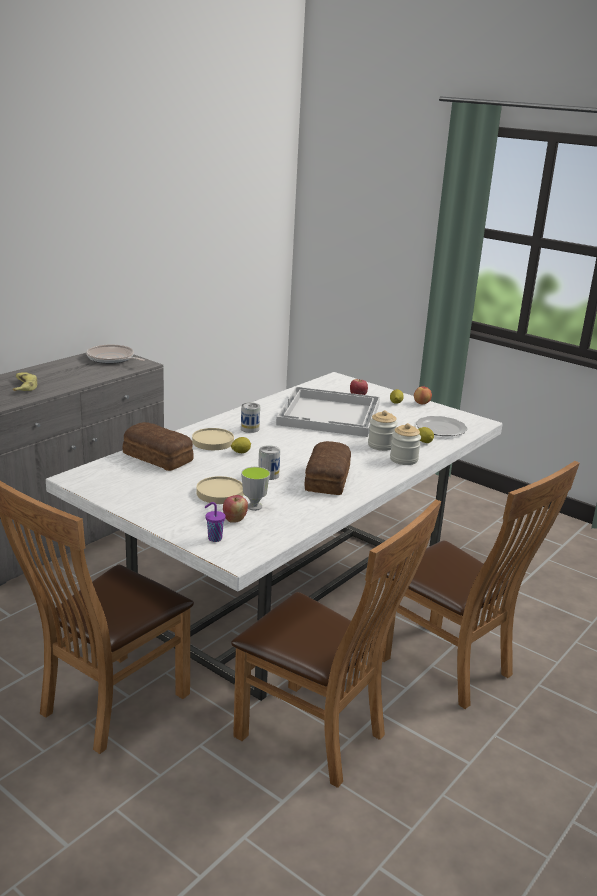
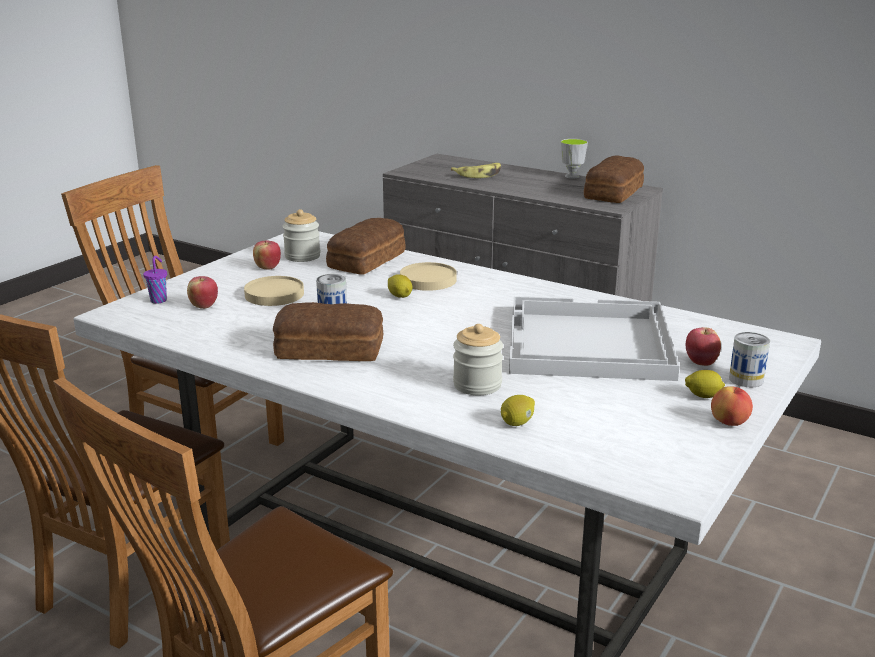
camera: 85 degrees right, 0 degrees up
frying pan [86,344,145,364] -> bread [584,155,644,203]
can [241,402,260,433] -> can moved to [729,332,770,388]
cup [241,467,270,511] -> cup moved to [561,139,588,178]
jar [390,423,421,465] -> jar moved to [282,209,320,262]
plate [416,416,468,436] -> none
none -> apple [253,241,281,270]

